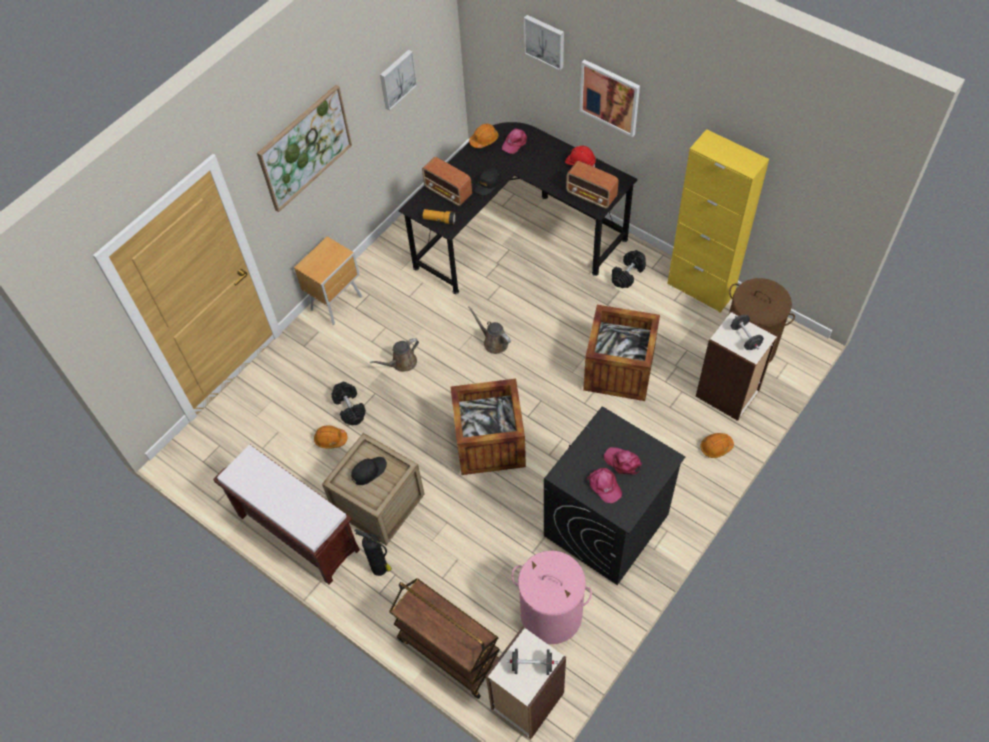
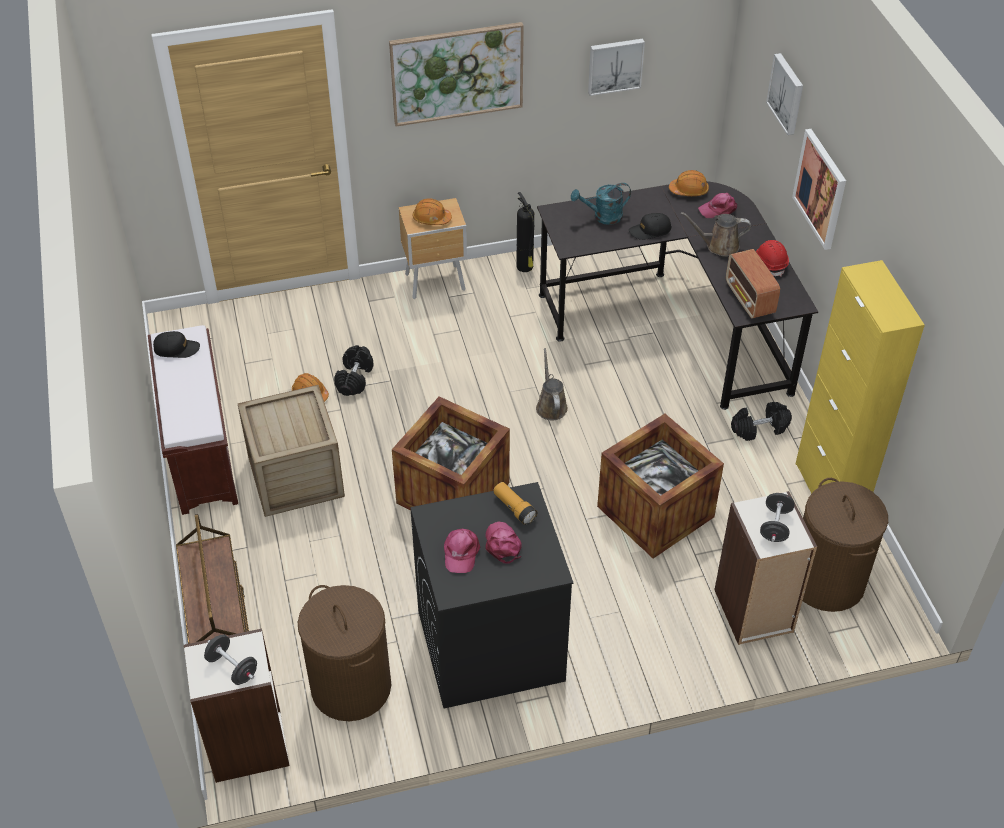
camera: 35 degrees right, 10 degrees down
black cap [351,457,387,485] -> black cap moved to [153,331,200,358]
fire extinguisher [355,529,392,576] -> fire extinguisher moved to [516,192,534,272]
brown watering can [370,338,419,372] -> brown watering can moved to [681,212,751,257]
radio [422,157,472,206] -> turquoise watering can [571,183,631,225]
flashlight [423,209,456,225] -> flashlight moved to [494,482,537,525]
pink laundry basket [511,551,592,644] -> brown laundry basket [298,585,391,721]
orange hard hat [700,433,734,458] -> orange hard hat moved to [413,198,452,225]

